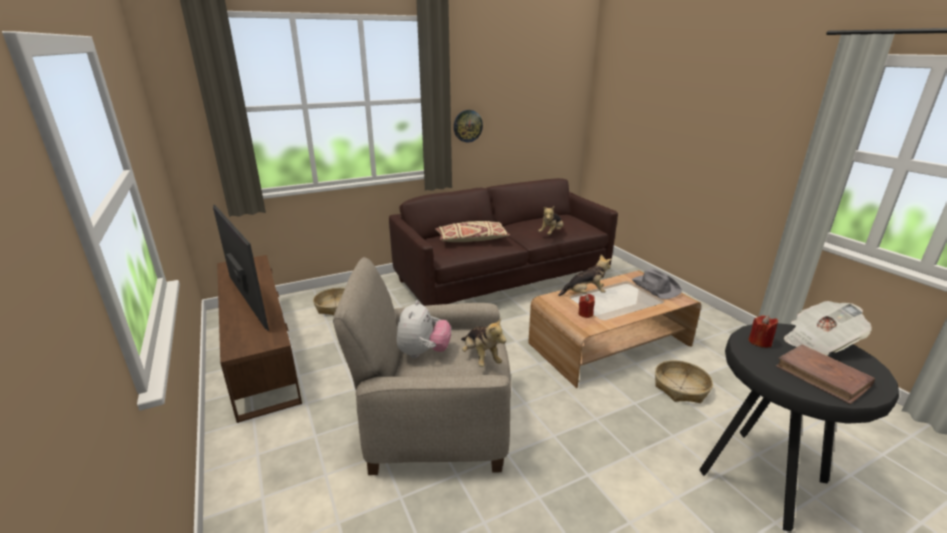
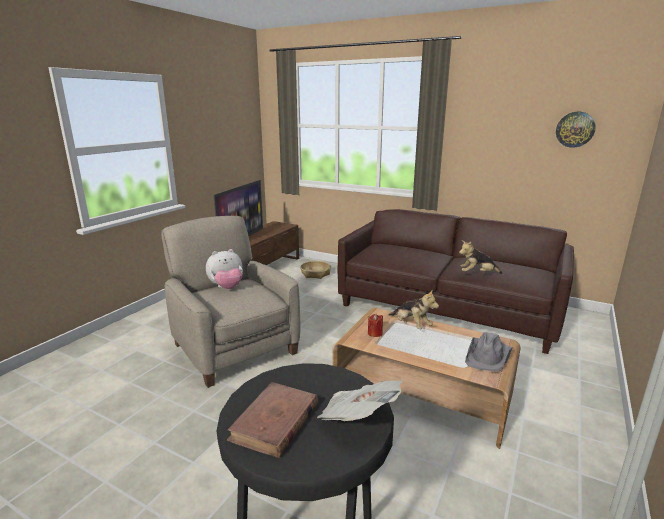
camera: 55 degrees right, 5 degrees down
beige pillow [435,221,510,242] -> none
wall clock [454,110,483,143] -> wall clock moved to [556,112,596,148]
plush toy [461,319,506,367] -> none
basket [655,360,713,403] -> none
red candle [749,315,778,348] -> none

